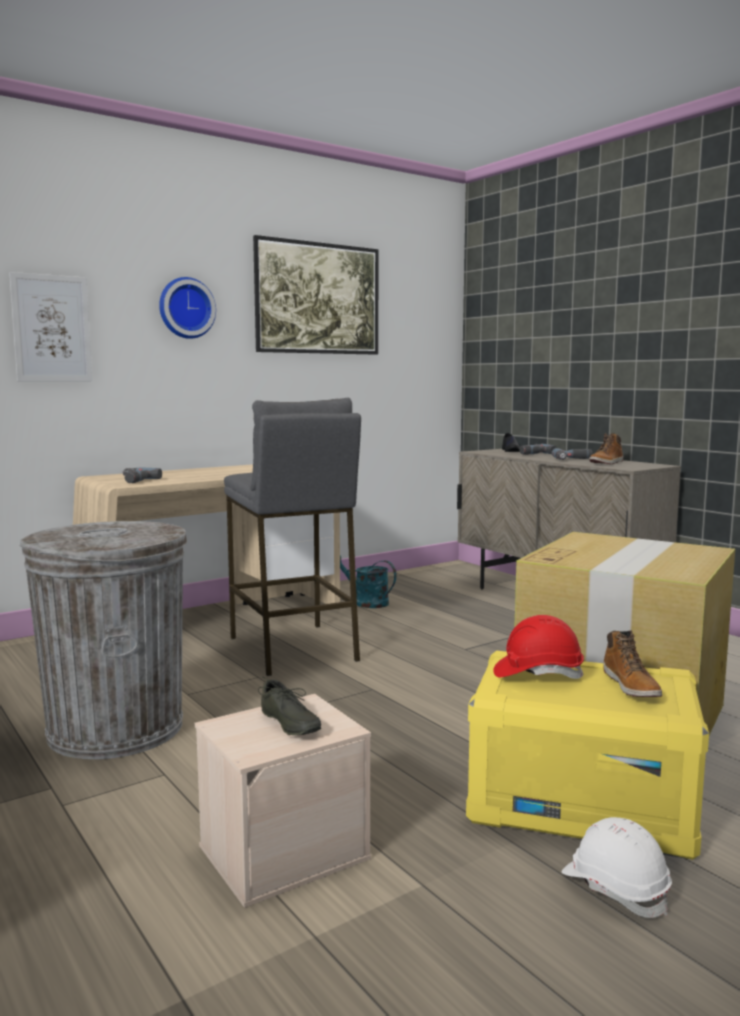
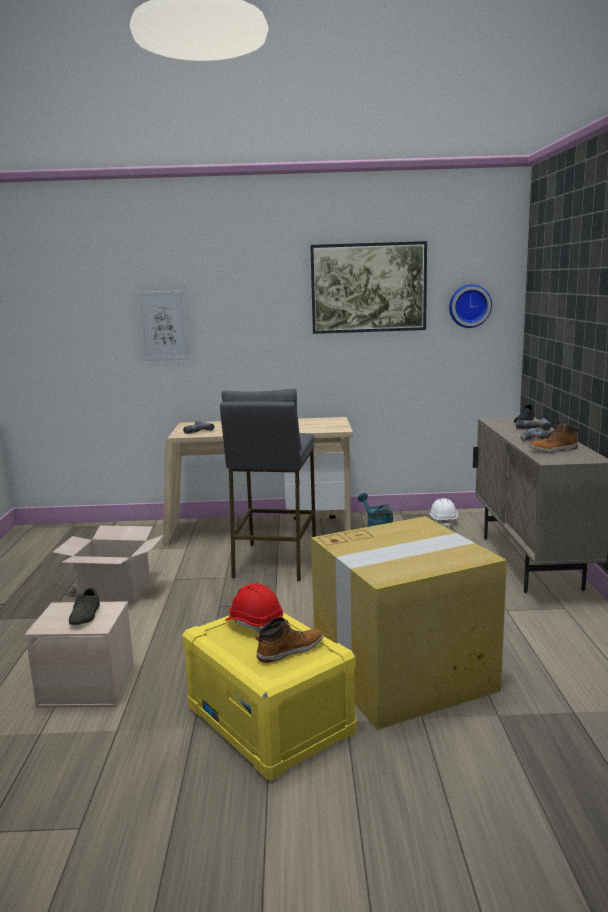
camera: 35 degrees right, 5 degrees up
grey trash can [20,521,187,759] -> cardboard box [53,525,164,603]
wall clock [159,277,216,339] -> wall clock moved to [449,284,492,328]
white hard hat [562,817,672,918] -> white hard hat moved to [429,498,458,528]
boot [603,631,662,697] -> boot turned 150 degrees counterclockwise [256,617,324,663]

